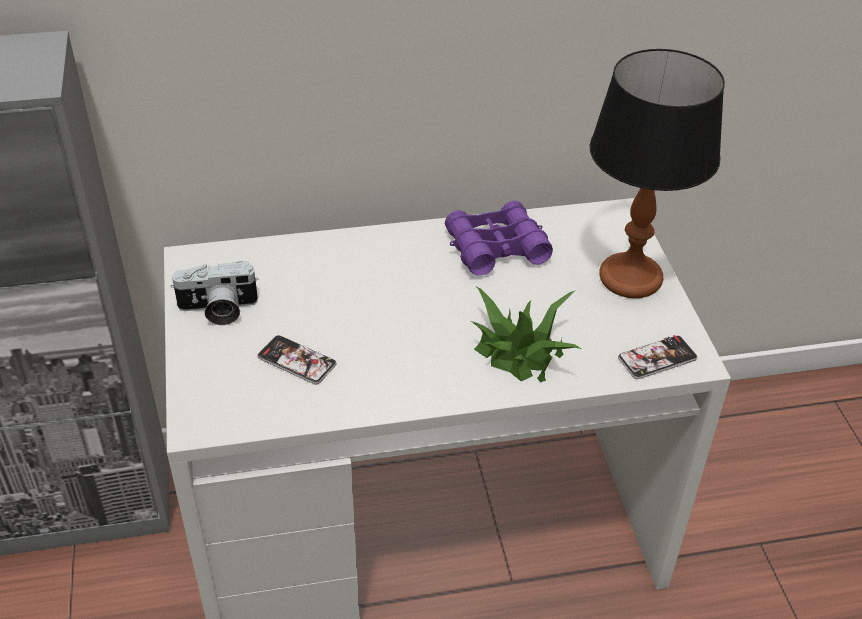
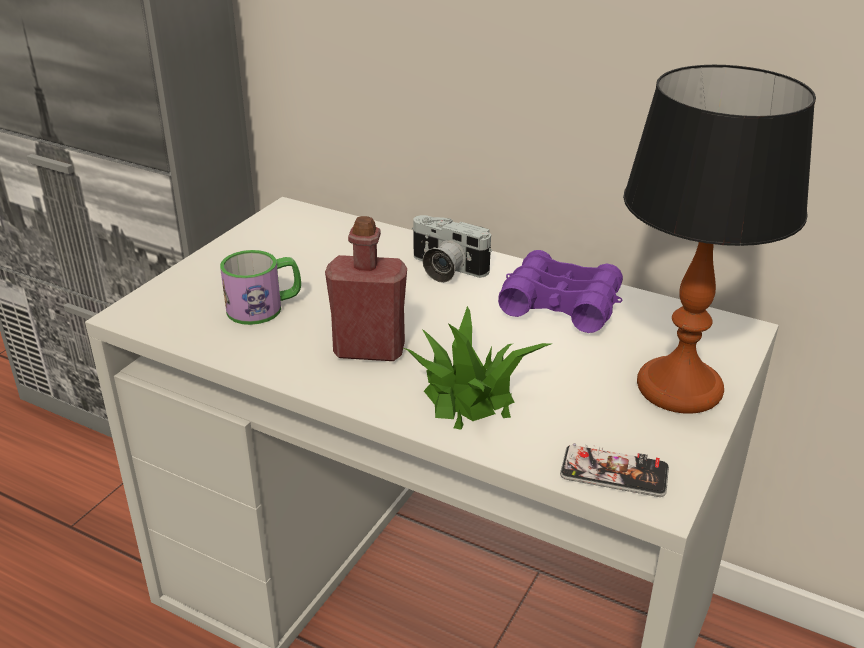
camera: 40 degrees right, 10 degrees down
camera [170,261,259,325] -> camera moved to [412,215,492,283]
phone [257,335,337,384] -> mug [220,250,301,325]
none -> red bottle [325,216,407,361]

